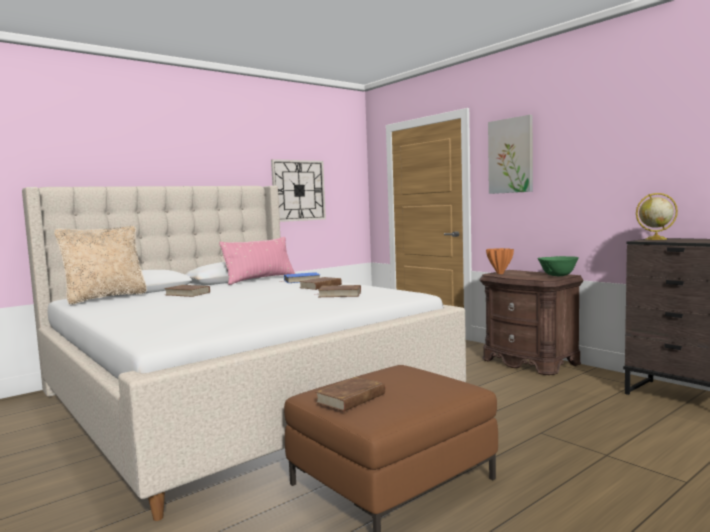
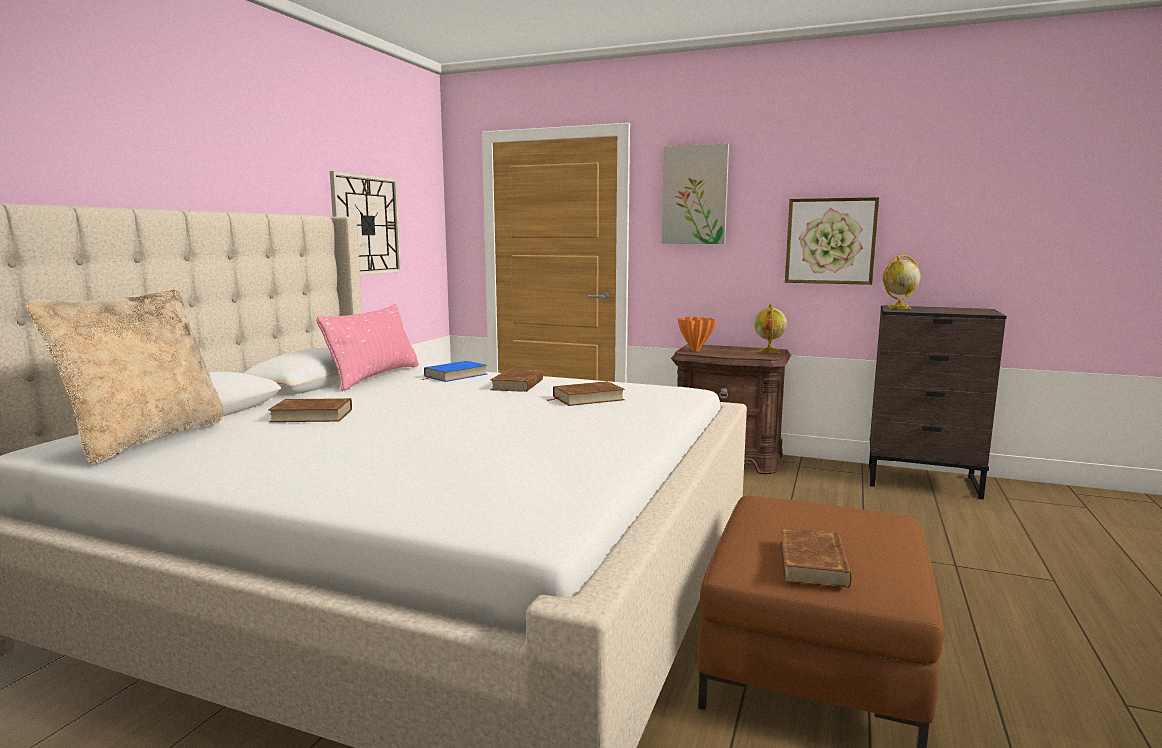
camera: 30 degrees left, 5 degrees up
green bowl [537,256,579,276] -> globe [754,303,787,353]
none -> picture [785,197,879,285]

